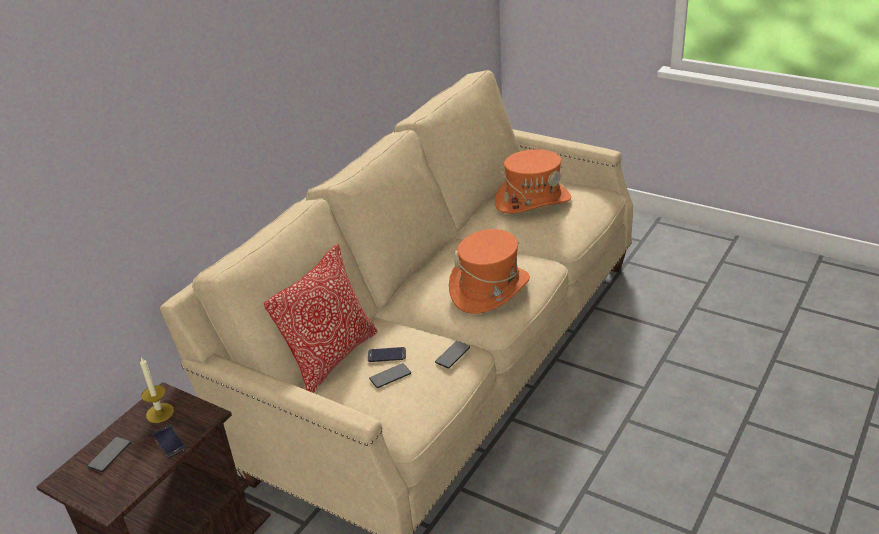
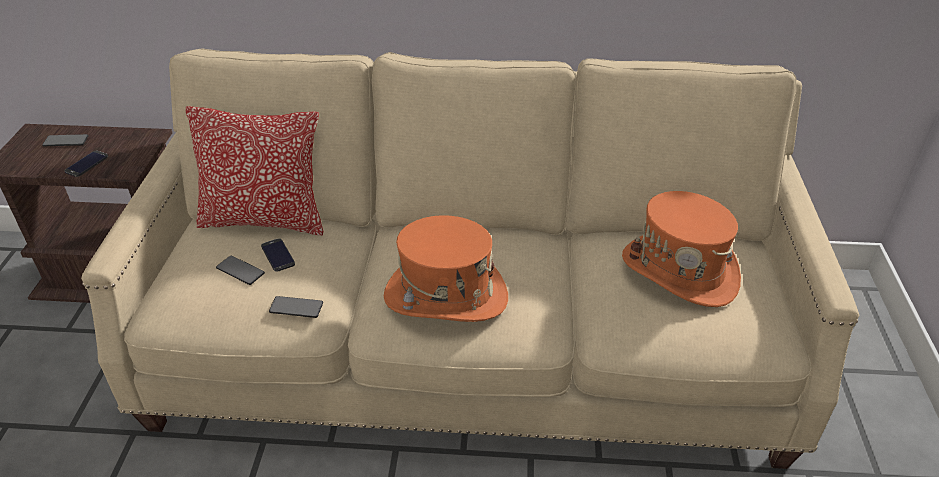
camera: 60 degrees right, 5 degrees up
candle [140,357,174,423] -> none

